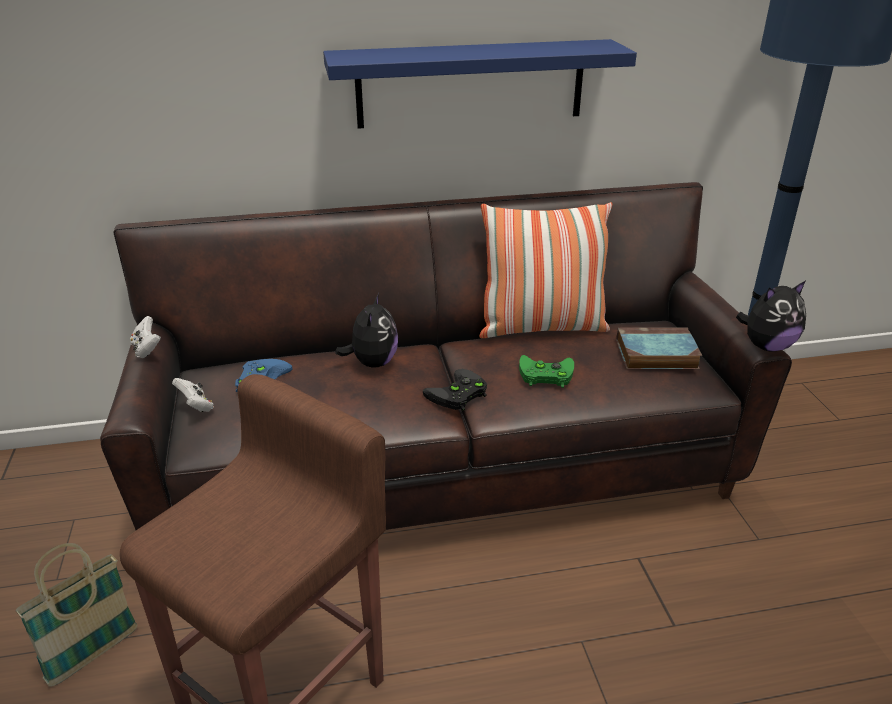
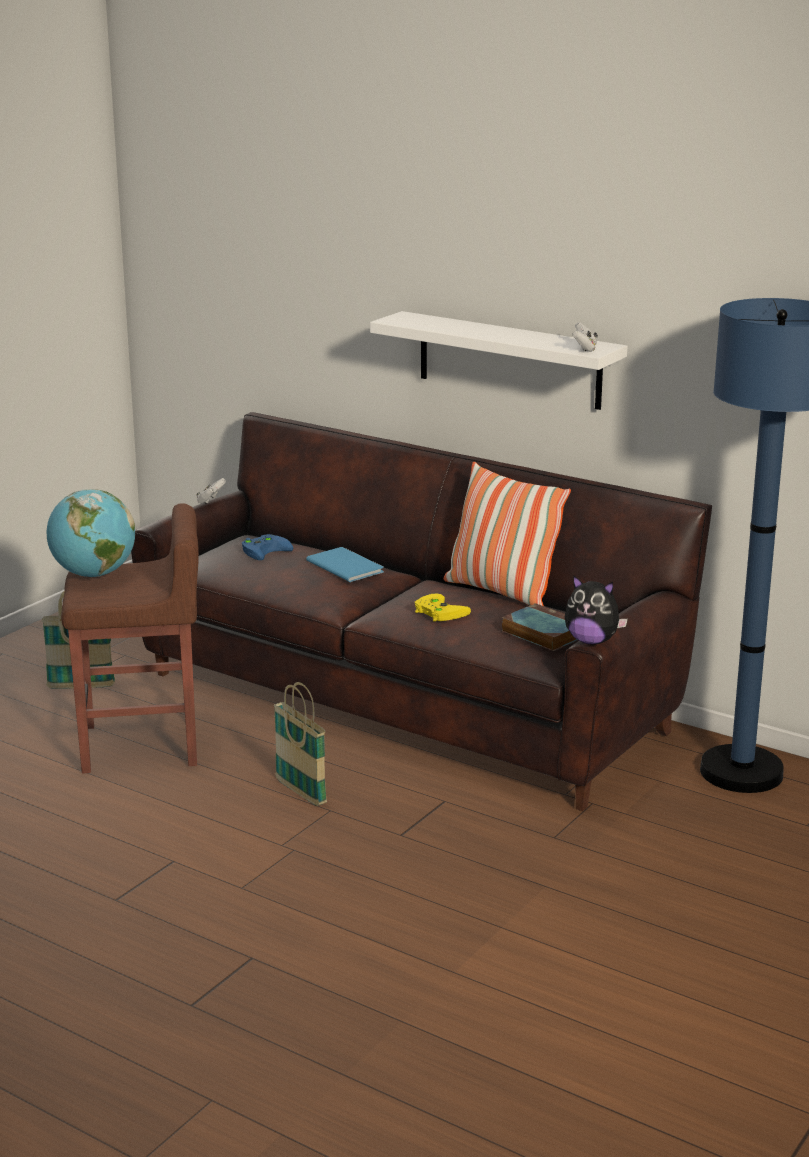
camera: 45 degrees right, 10 degrees down
white game controller [172,378,214,412] -> white game controller moved to [572,322,598,352]
blue shelf [323,39,637,129] -> white shelf [370,311,628,410]
plush toy [335,293,398,368] -> blue book [306,547,384,582]
black game controller [423,369,487,411] -> none
green game controller [519,355,574,388] -> yellow game controller [415,594,471,622]
none -> globe [47,489,135,577]
none -> basket [274,682,327,806]

